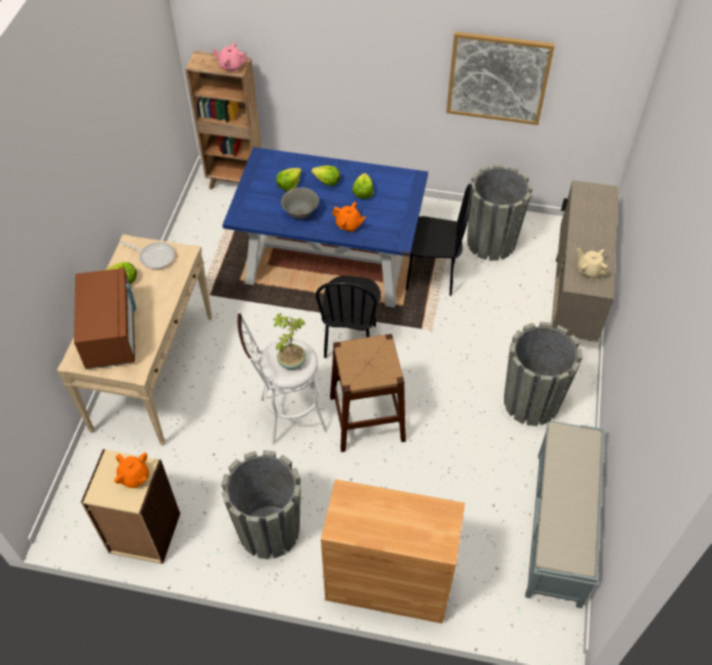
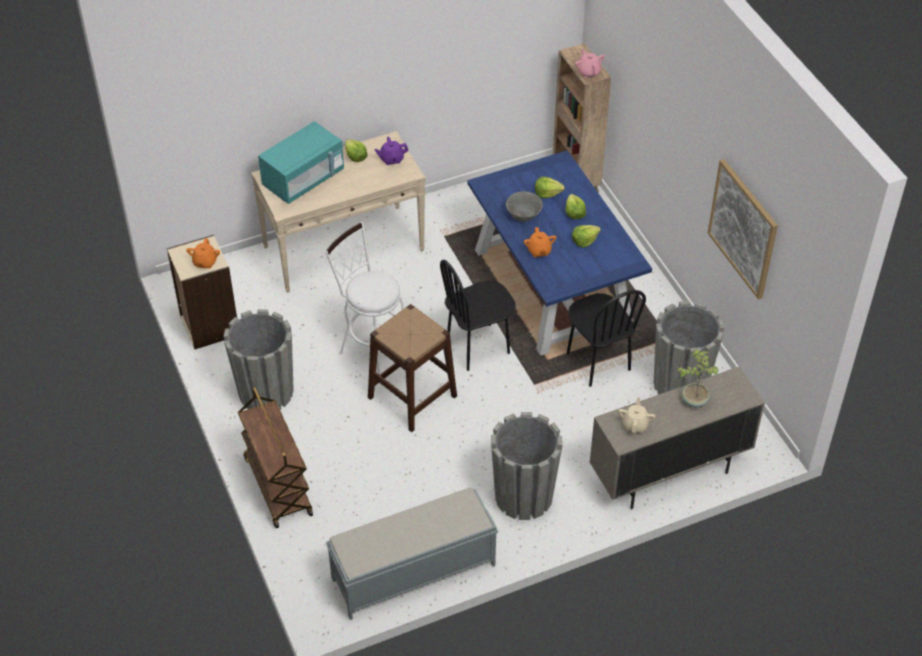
camera: 55 degrees right, 5 degrees down
brown microwave [74,268,136,369] -> turquoise microwave [258,121,344,204]
frying pan [119,241,175,269] -> purple teapot [374,137,408,165]
potted plant [273,313,306,370] -> potted plant moved to [677,349,719,408]
brown cabinet [321,479,465,624] -> brown cart [238,387,313,528]

